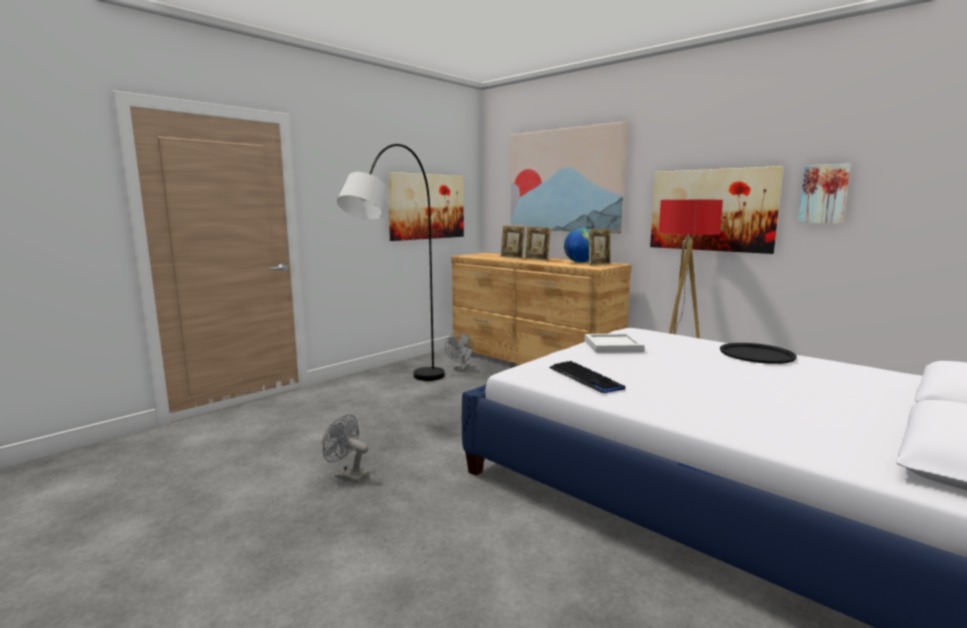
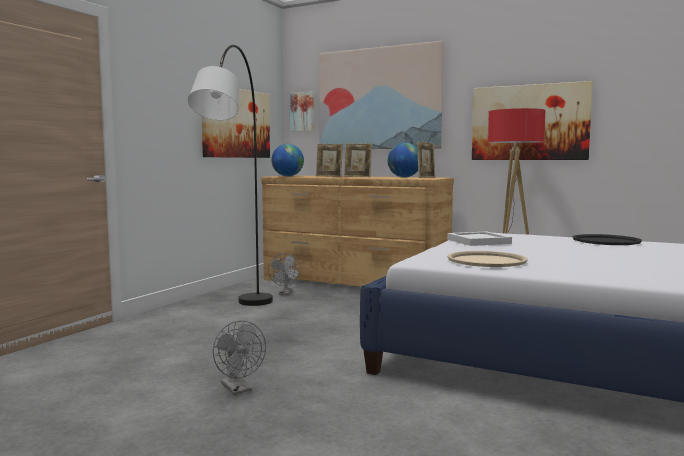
camera: 15 degrees left, 5 degrees down
grey fan [322,414,369,483] -> grey fan turned 135 degrees counterclockwise [213,320,266,395]
keyboard [549,361,625,393] -> beige tray [447,251,528,267]
picture [798,163,851,224] -> picture moved to [290,92,314,132]
none -> globe [271,144,304,176]

